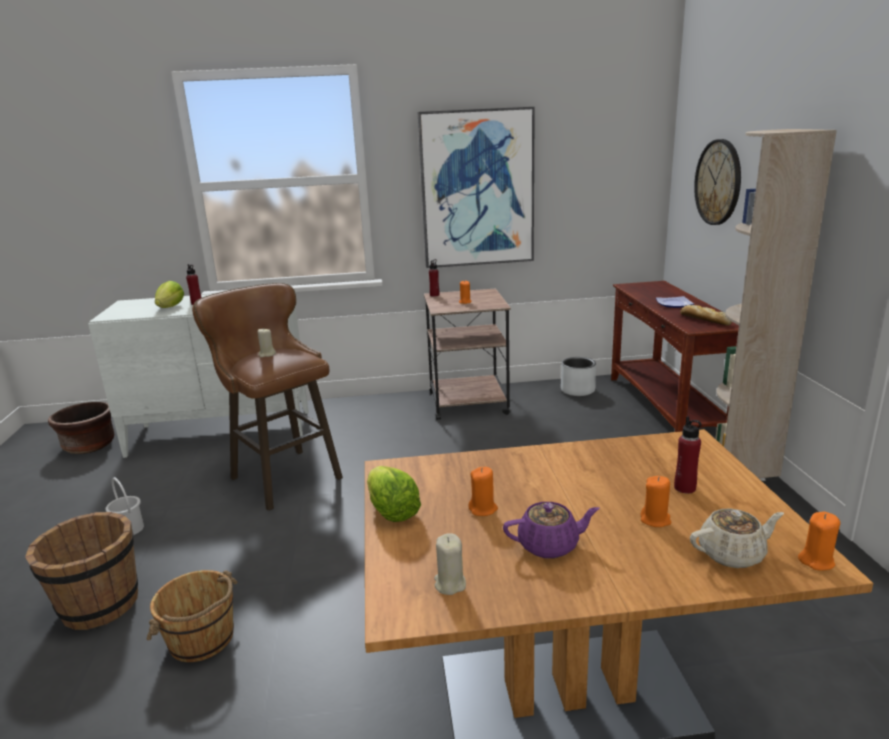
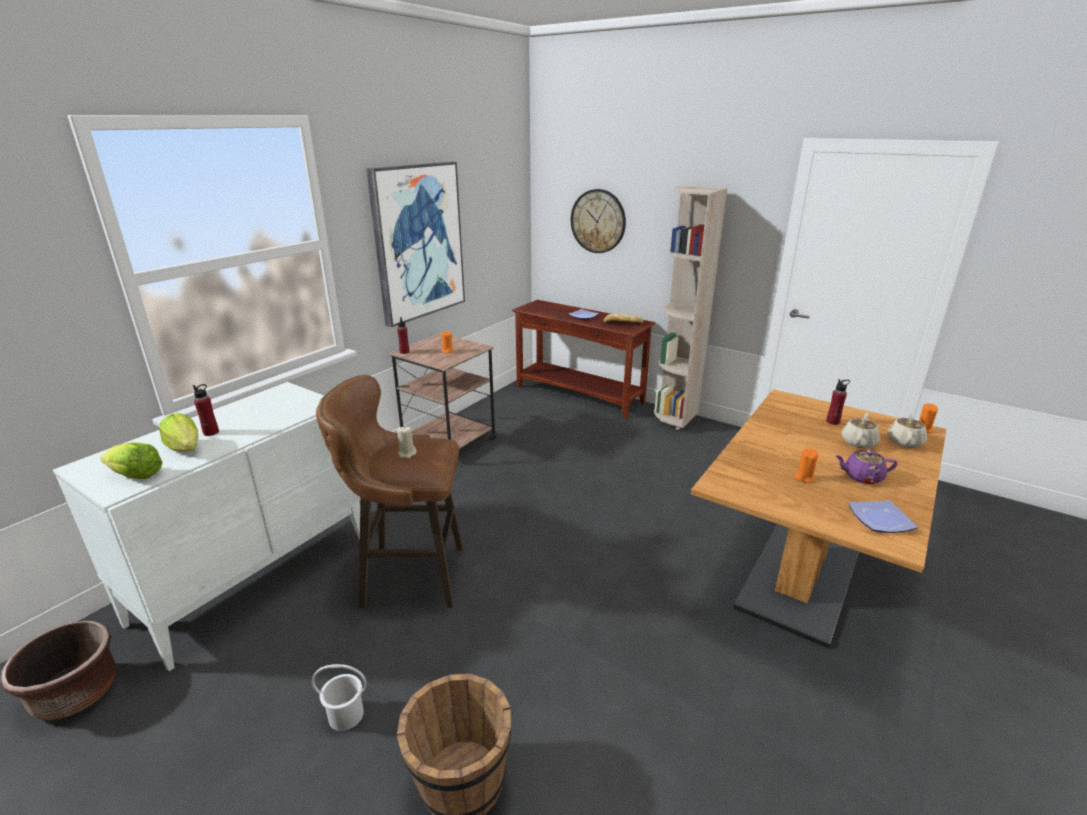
camera: 50 degrees left, 5 degrees up
brown bucket [146,570,237,662] -> none
lettuce [367,466,421,522] -> lettuce moved to [100,442,162,479]
beige candle [434,533,466,595] -> plate [848,500,918,533]
purple teapot [503,502,599,558] -> purple teapot turned 120 degrees counterclockwise [835,450,897,484]
white planter [561,357,596,396] -> none
orange candle [641,476,671,527] -> beige teapot [841,413,880,448]

